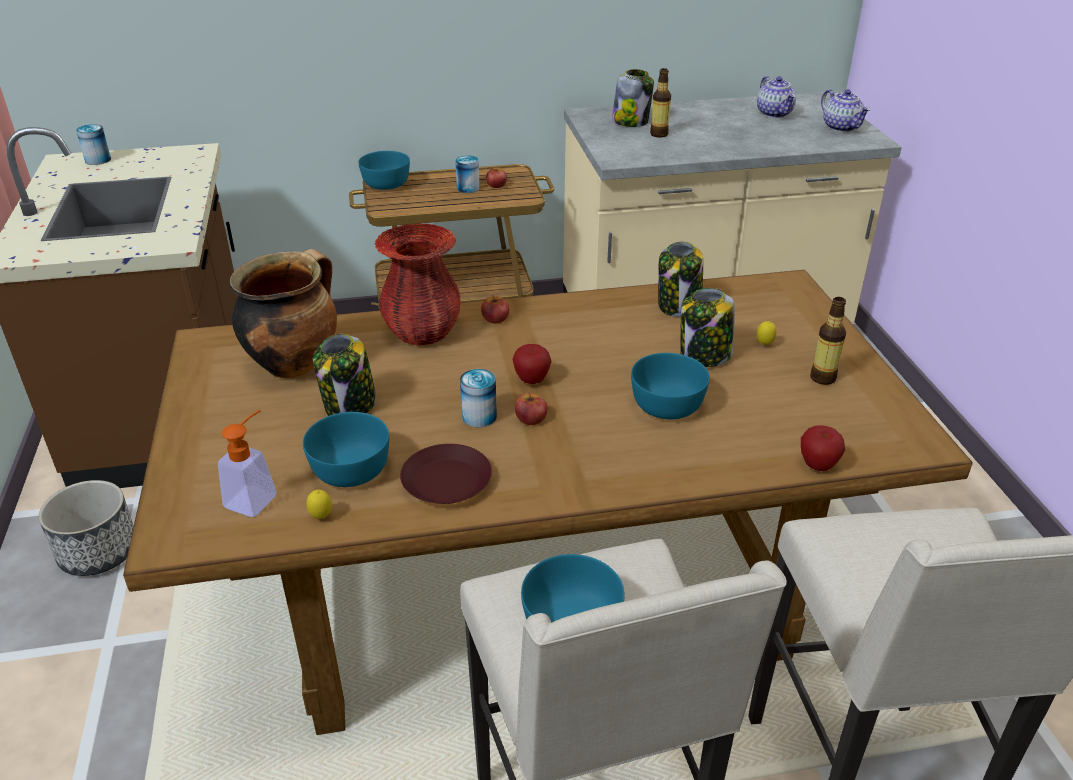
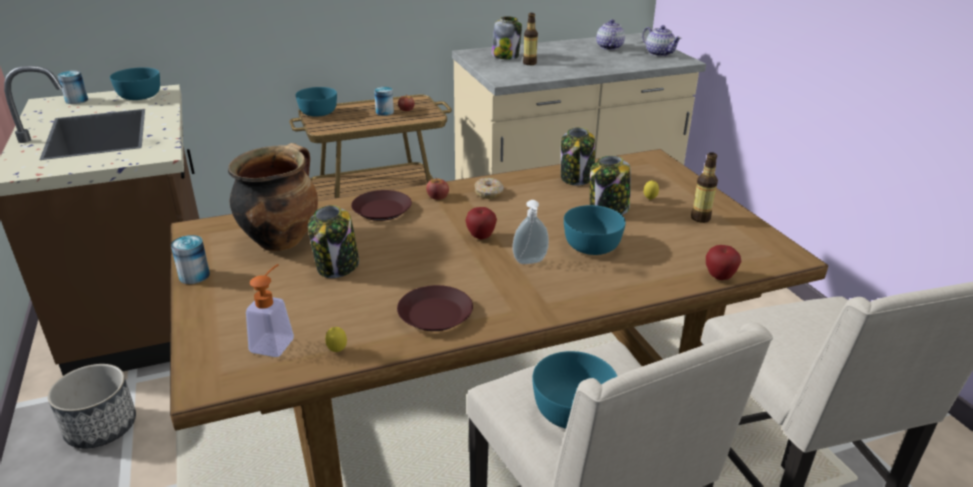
camera: 10 degrees left, 5 degrees down
turquoise bowl [303,412,389,487] -> turquoise bowl moved to [110,67,160,100]
red vase [375,223,461,346] -> brown plate [351,190,412,221]
can [460,369,497,427] -> can moved to [171,235,210,284]
apple [515,392,547,425] -> none
teapot [757,76,796,118] -> teapot turned 150 degrees counterclockwise [596,19,625,50]
none -> donut [475,178,504,199]
none -> soap dispenser [513,200,549,264]

